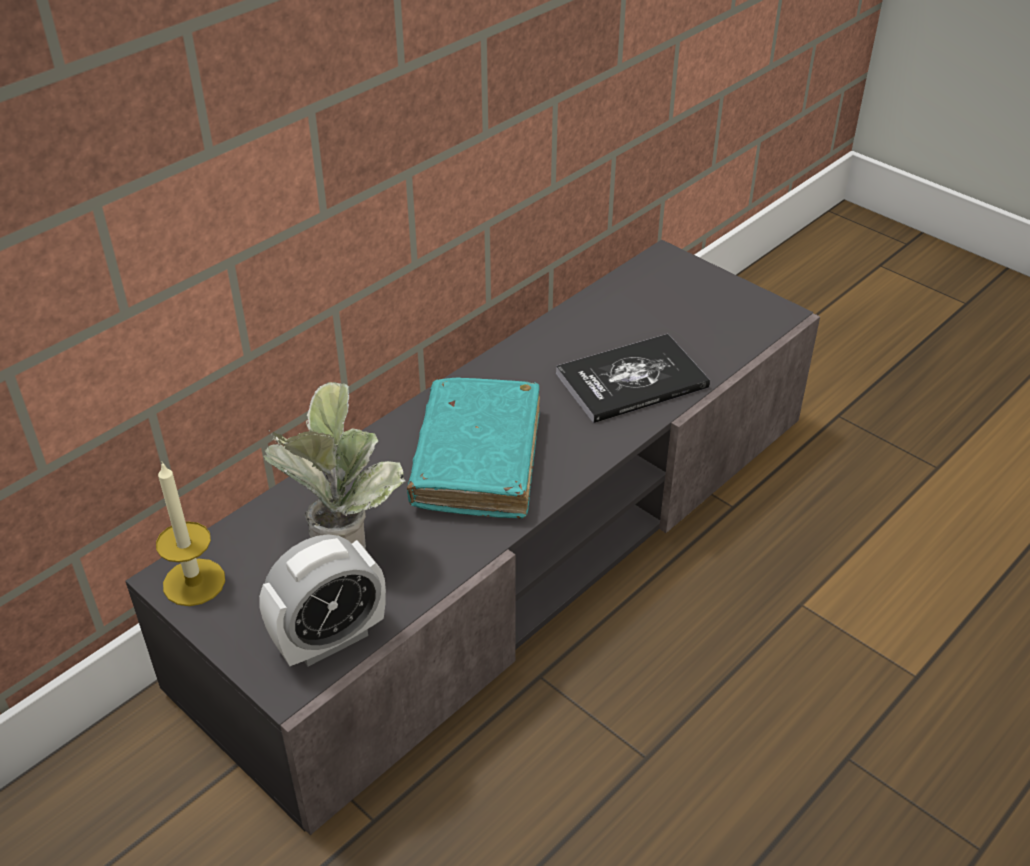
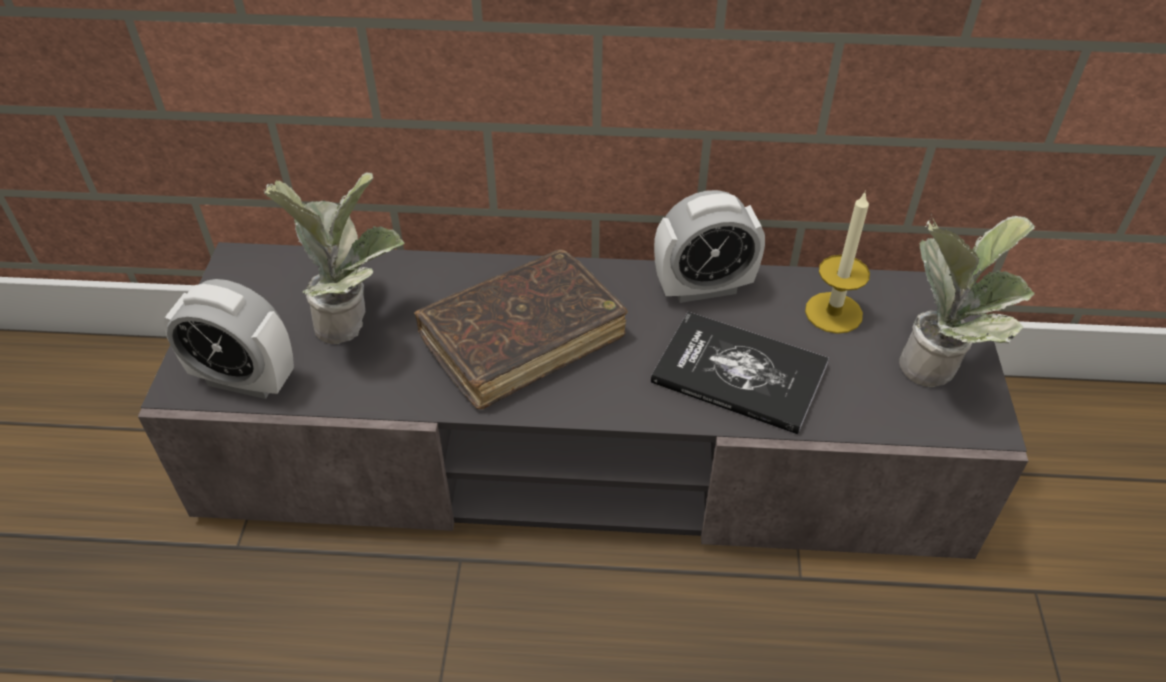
camera: 50 degrees right, 5 degrees up
candle [156,461,225,606] -> candle moved to [805,190,870,334]
turquoise book [407,377,540,519] -> brown book [414,249,628,409]
none -> alarm clock [654,190,765,303]
none -> potted plant [899,216,1035,387]

